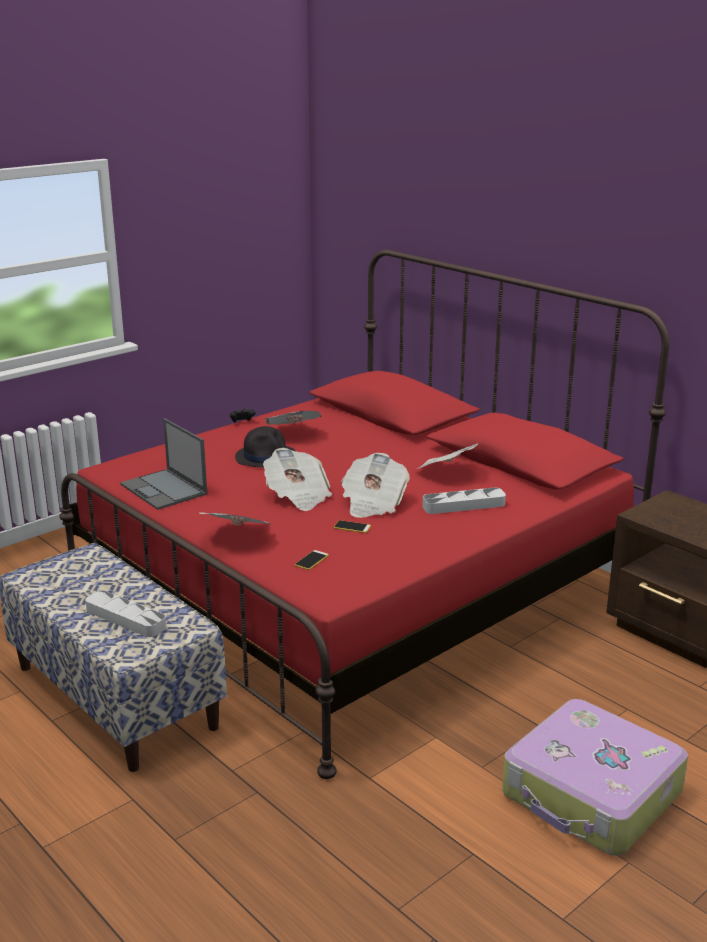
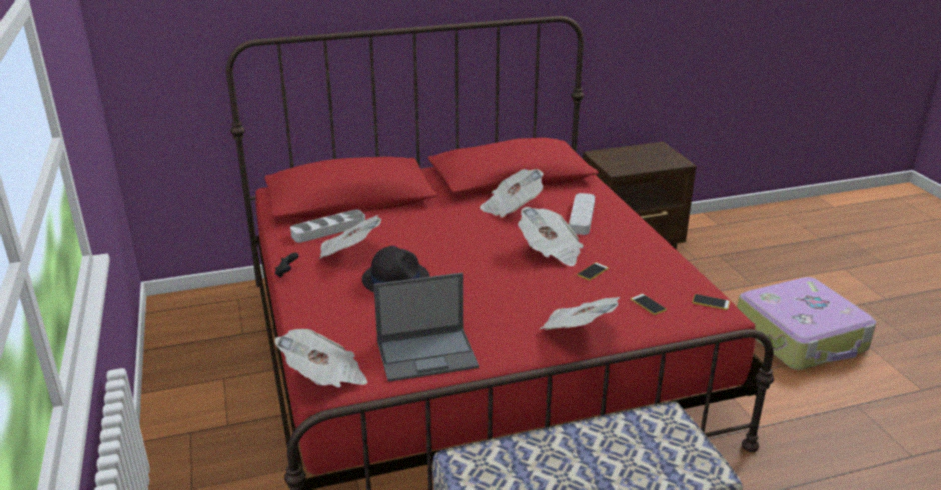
camera: 65 degrees left, 5 degrees up
grey tray [85,590,166,637] -> grey tray moved to [290,210,365,243]
newspaper [263,448,332,511] -> newspaper moved to [275,329,368,387]
none -> phone [692,294,730,310]

